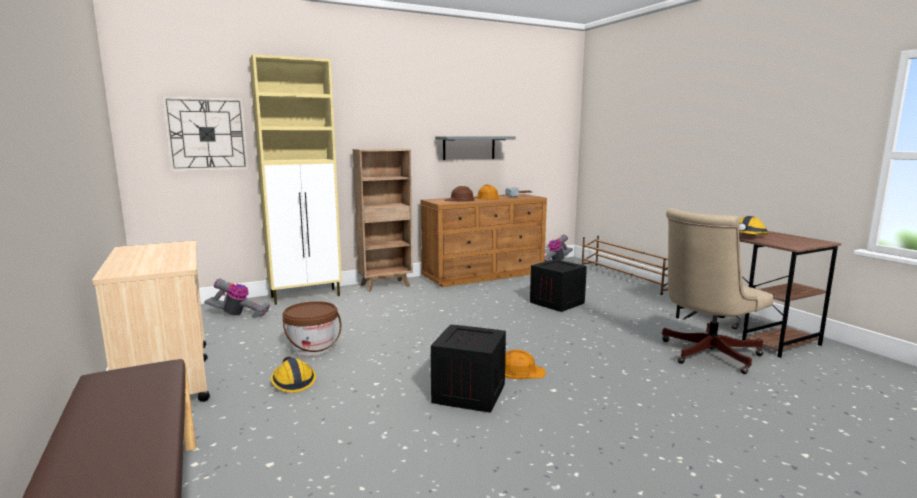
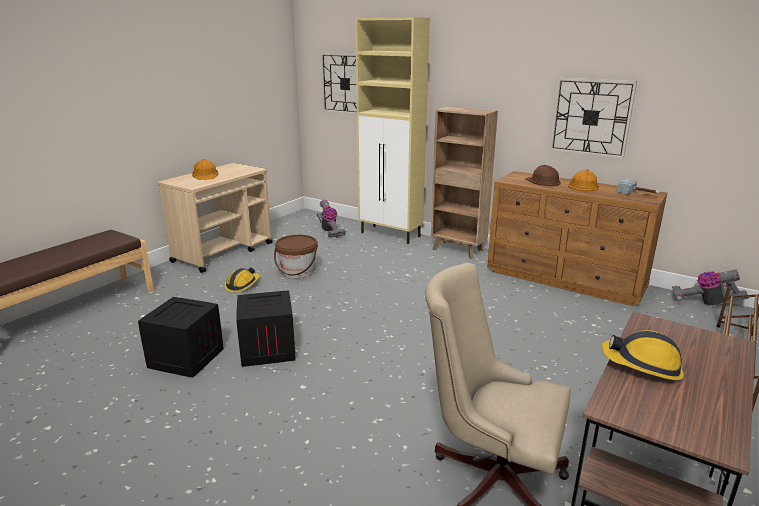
camera: 60 degrees right, 10 degrees up
grey shelf [435,136,516,160] -> wall clock [549,78,637,159]
orange hard hat [505,349,546,379] -> orange hard hat moved to [192,159,218,180]
crate [530,259,587,312] -> crate moved to [138,297,224,378]

